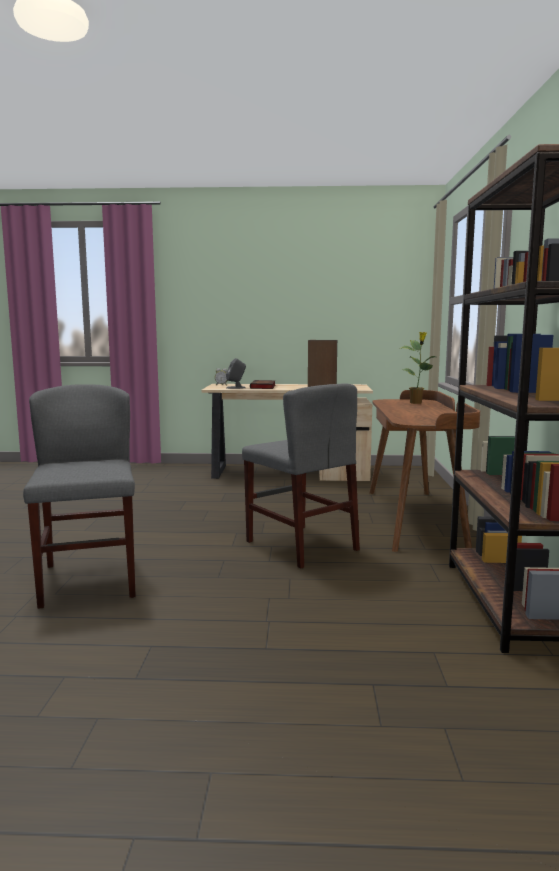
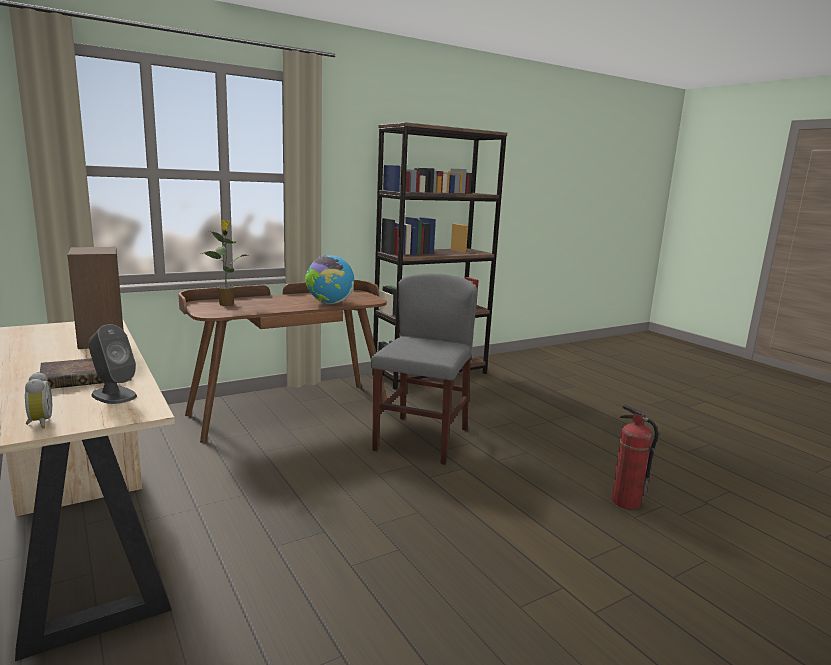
camera: 125 degrees left, 5 degrees up
grey chair [23,384,136,609] -> fire extinguisher [612,404,658,509]
none -> globe [305,255,354,304]

